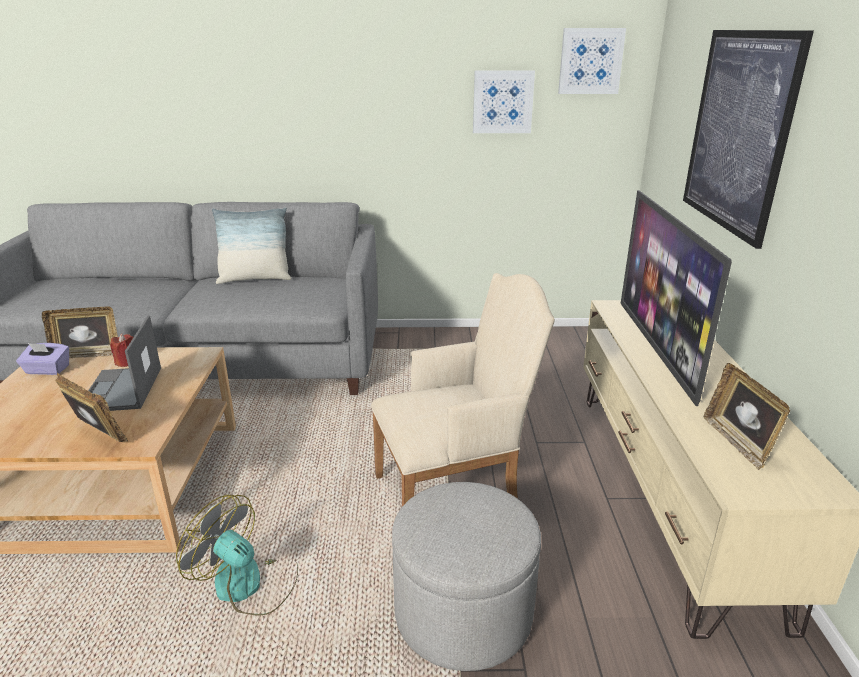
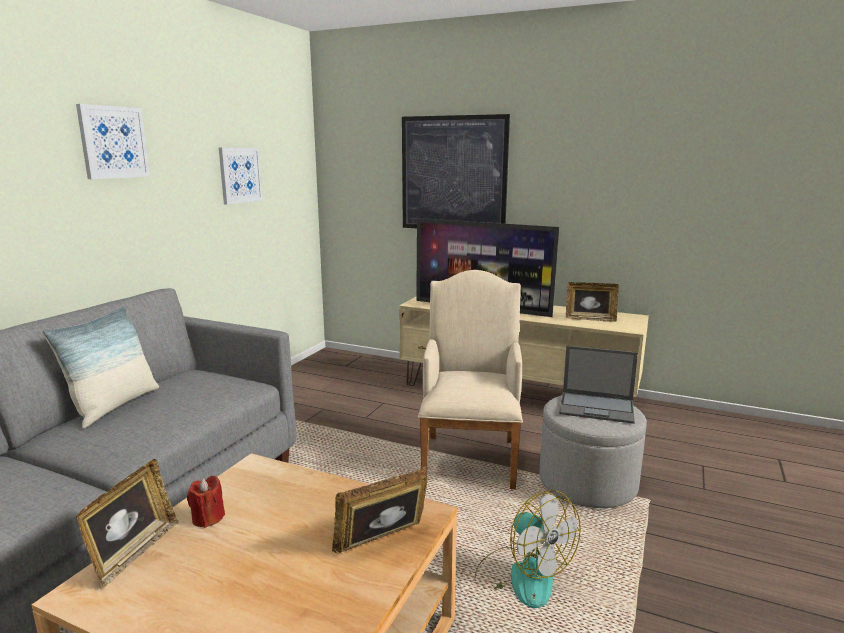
camera: 65 degrees left, 10 degrees down
purple tissue box [16,343,69,375] -> none
laptop [88,316,161,411] -> laptop moved to [559,346,638,424]
fan [176,495,298,615] -> fan turned 90 degrees counterclockwise [475,490,581,608]
picture [558,28,626,94] -> picture moved to [76,104,150,179]

